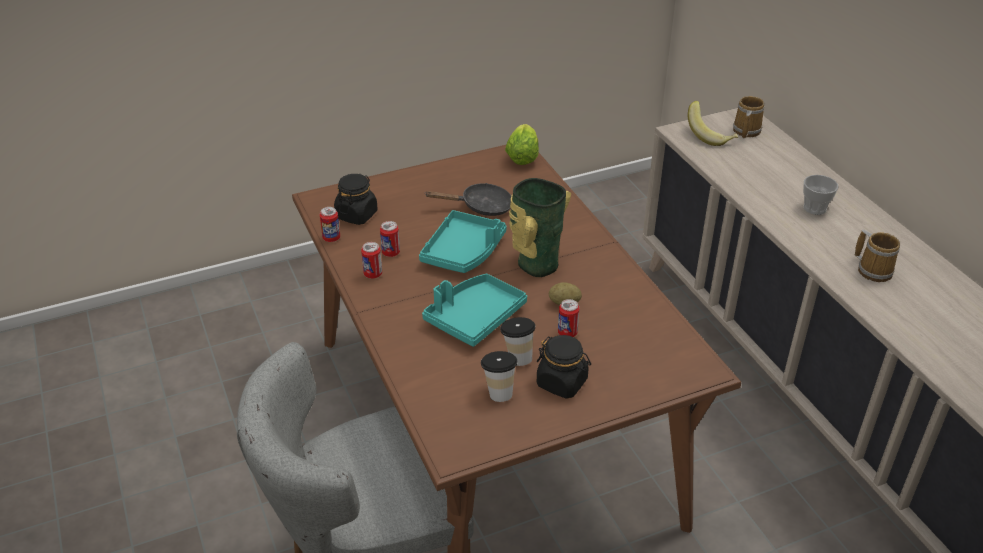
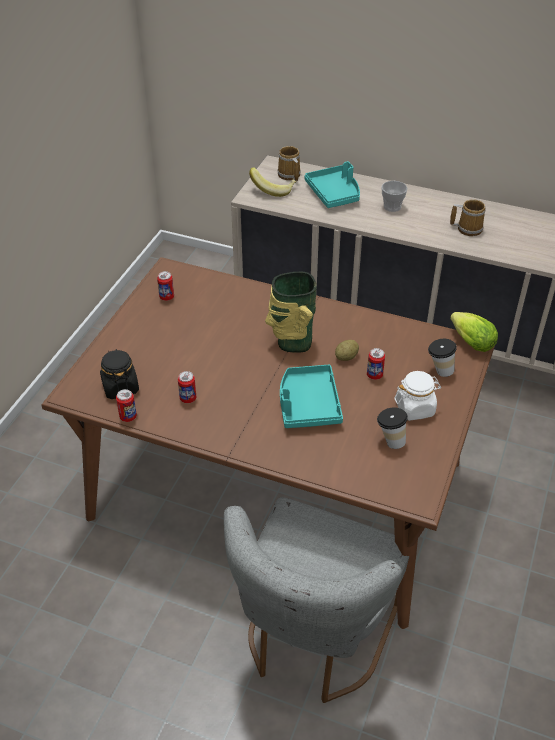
camera: 45 degrees left, 5 degrees up
can [361,242,382,279] -> can moved to [157,271,174,301]
turquoise tray [419,210,507,273] -> turquoise tray moved to [304,161,360,208]
black frying pan [424,183,512,216] -> none
cup [500,317,535,366] -> cup moved to [428,339,457,377]
lettuce [505,124,539,165] -> lettuce moved to [450,312,498,352]
black jar [537,335,591,399] -> white jar [395,371,441,421]

